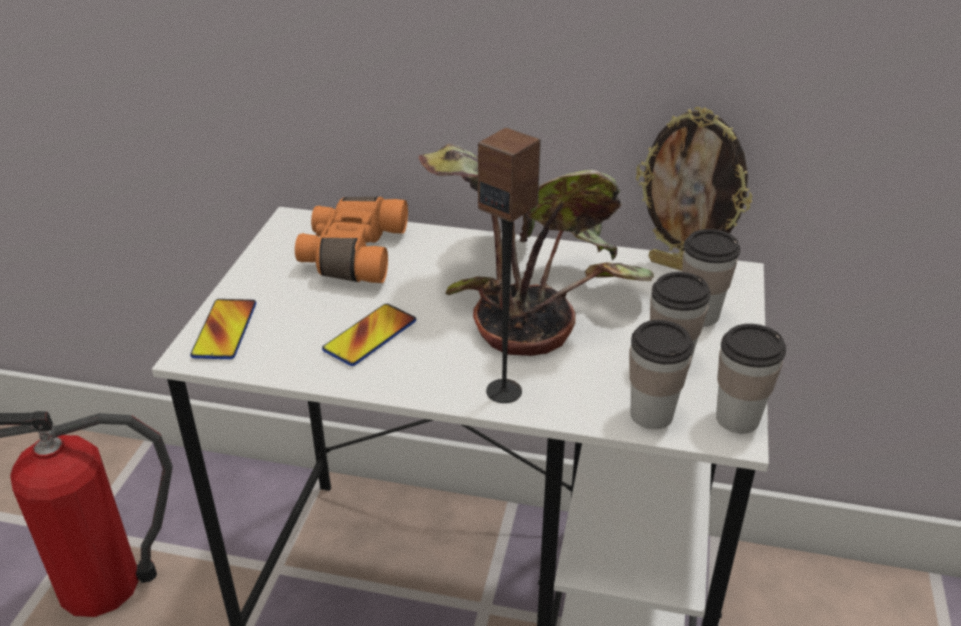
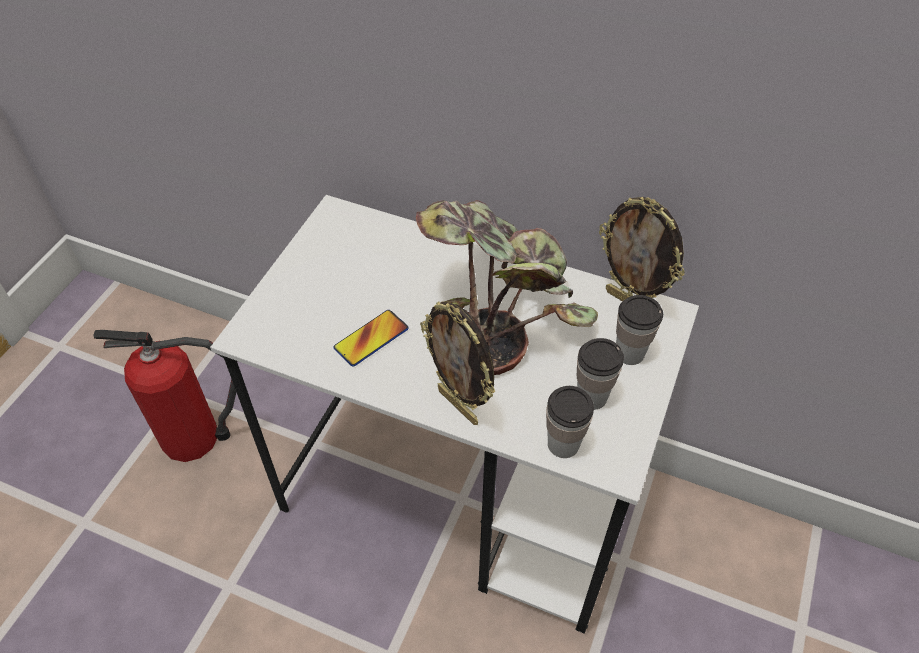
camera: 10 degrees right, 15 degrees up
phone [190,299,256,359] -> none
orange binoculars [295,197,408,283] -> none
speaker [478,128,541,403] -> picture frame [420,301,495,425]
cup [716,324,786,433] -> none

